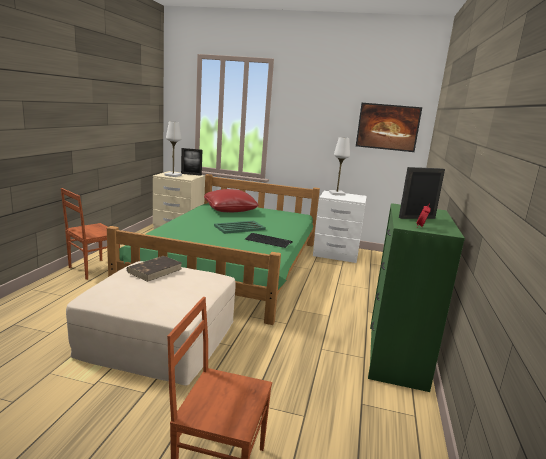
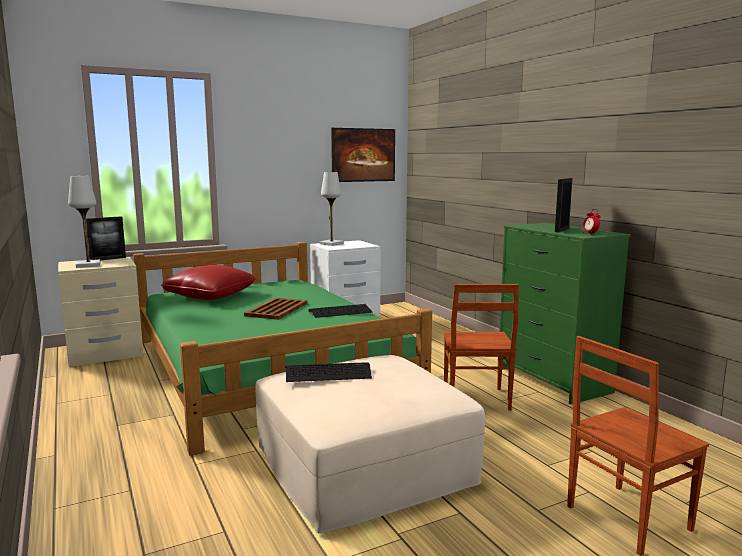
camera: 40 degrees left, 5 degrees down
brown chair [61,188,120,280] -> brown chair moved to [444,284,519,411]
brown book [127,256,181,282] -> keyboard [285,363,372,382]
green tray [214,221,266,234] -> brown tray [244,298,307,320]

